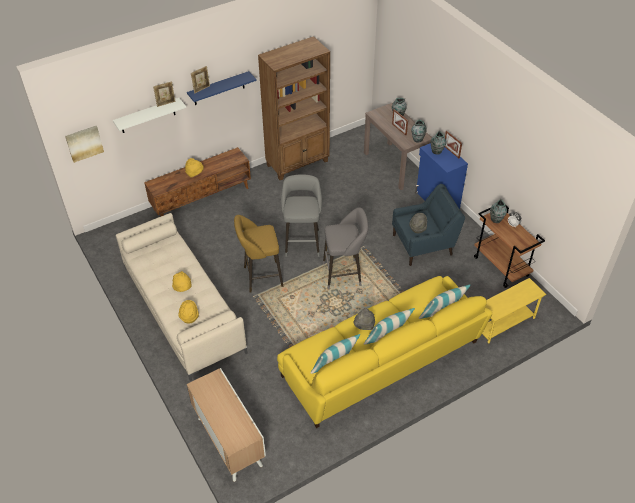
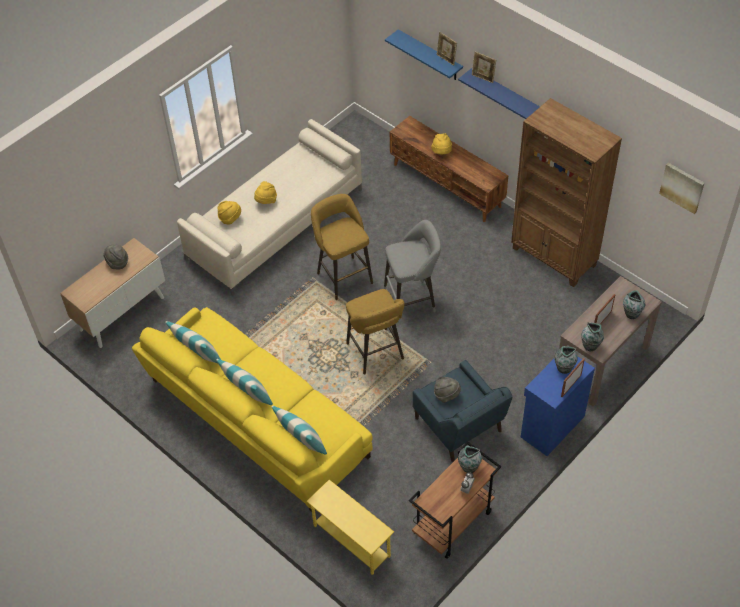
camera: 75 degrees right, 5 degrees up
picture [65,126,104,163] -> picture moved to [659,163,705,214]
white shelf [113,98,186,133] -> blue shelf [385,29,463,80]
grey stool [323,207,368,289] -> yellow stool [346,289,405,374]
grey hat [354,308,375,330] -> grey hat moved to [104,245,128,269]

